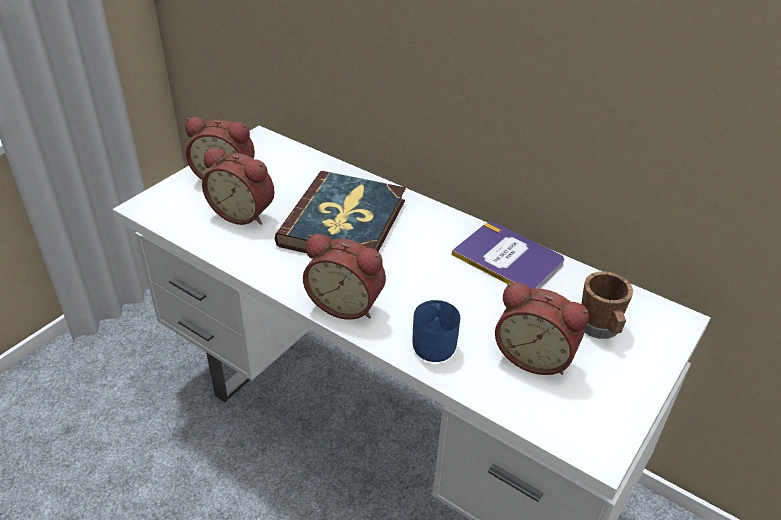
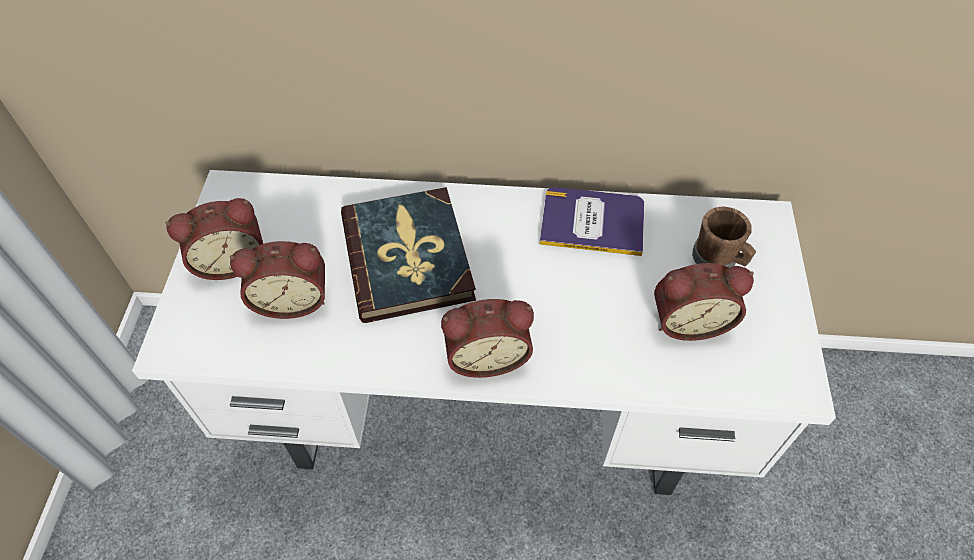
camera: 30 degrees left, 15 degrees up
blue mug [412,300,460,362] -> none

